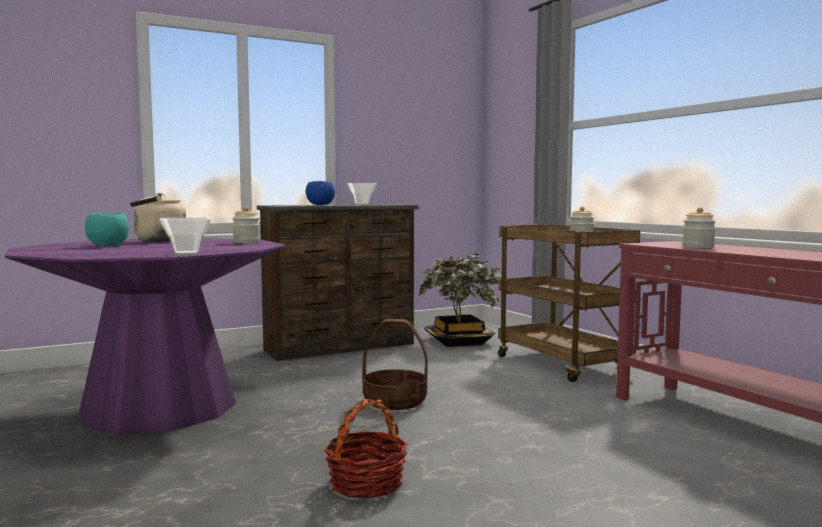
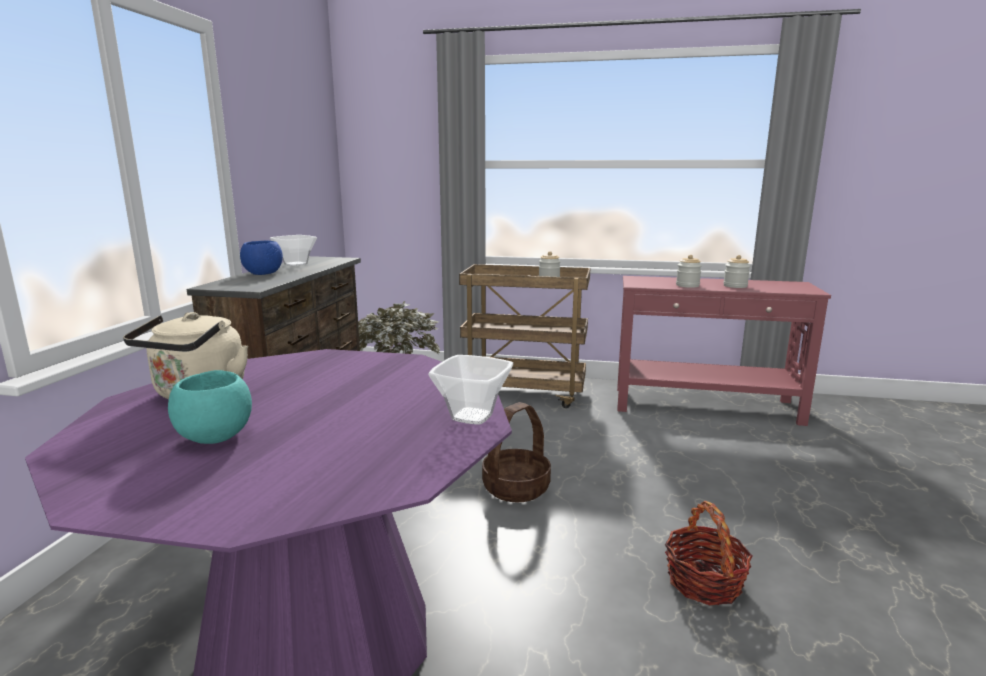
camera: 50 degrees left, 10 degrees up
jar [232,206,260,243] -> jar moved to [723,255,750,288]

